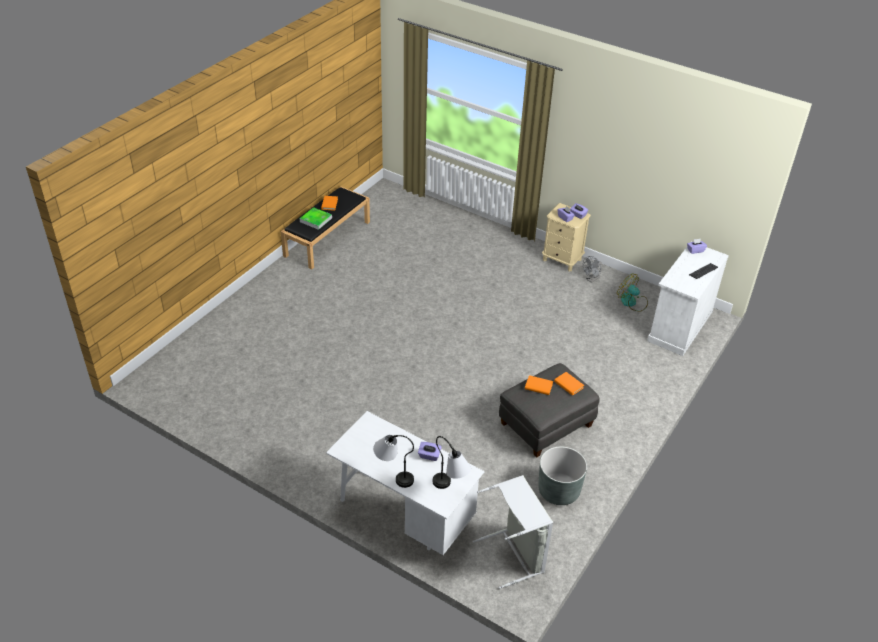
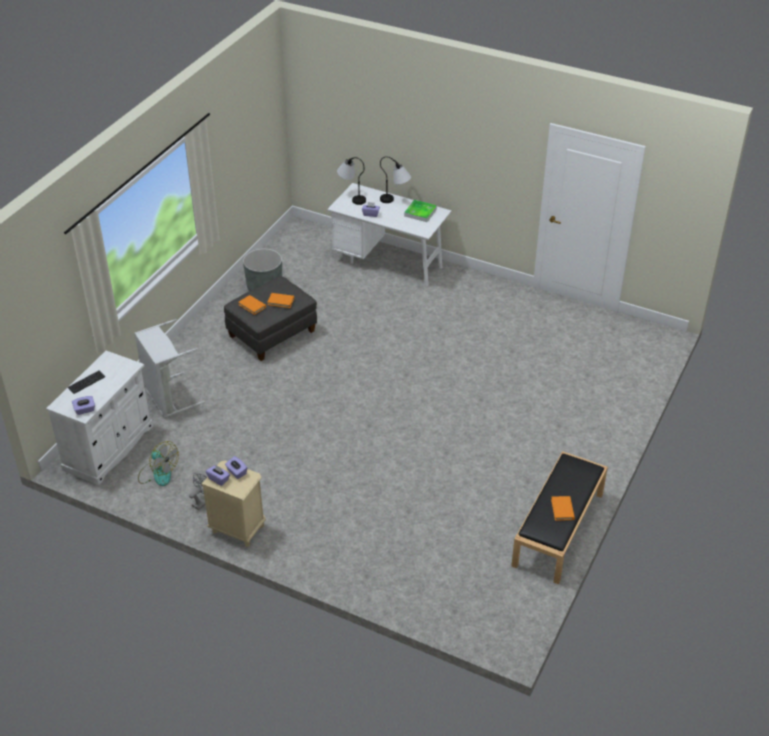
camera: 175 degrees right, 0 degrees up
tray [300,207,332,230] -> tray moved to [404,200,437,222]
grey laundry basket [473,475,553,589] -> grey laundry basket moved to [135,319,205,418]

